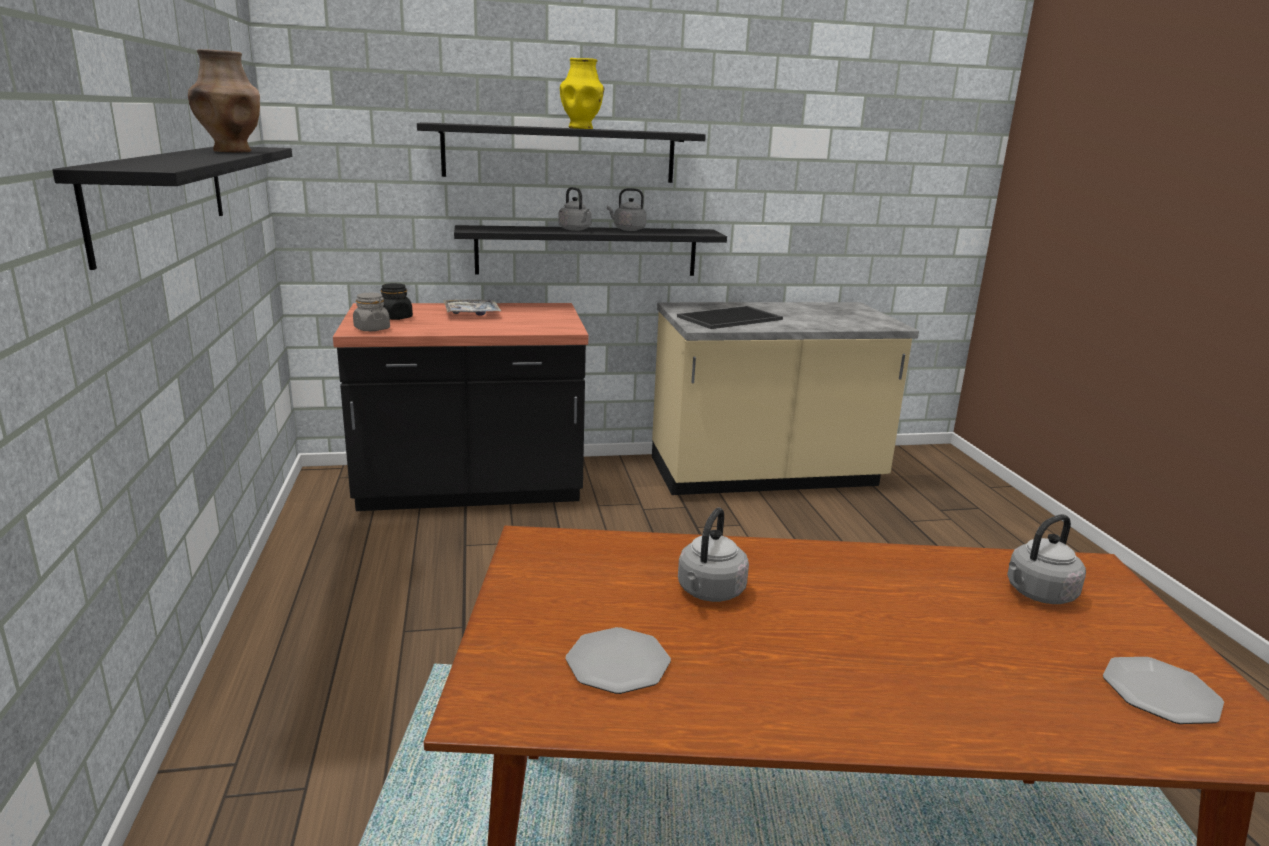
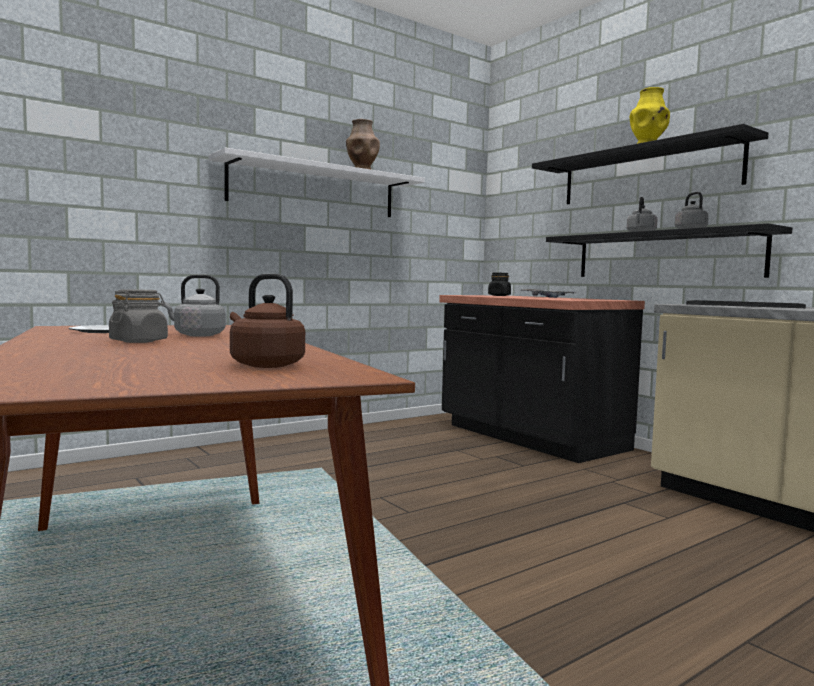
camera: 65 degrees right, 15 degrees down
black shelf [52,147,292,270] -> white shelf [209,148,425,217]
grey jar [353,293,390,331] -> grey jar moved to [109,289,168,343]
grey kettle [1007,514,1086,604] -> brown kettle [230,273,305,368]
plate [1103,657,1224,724] -> none

